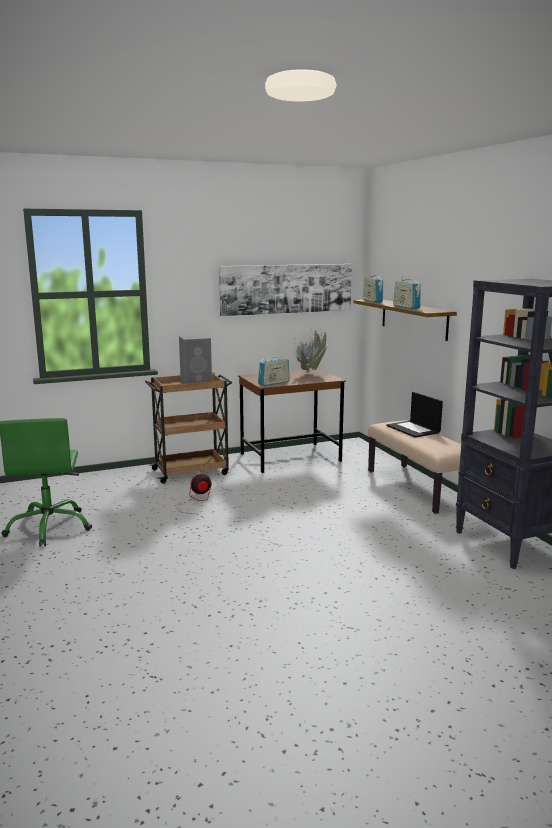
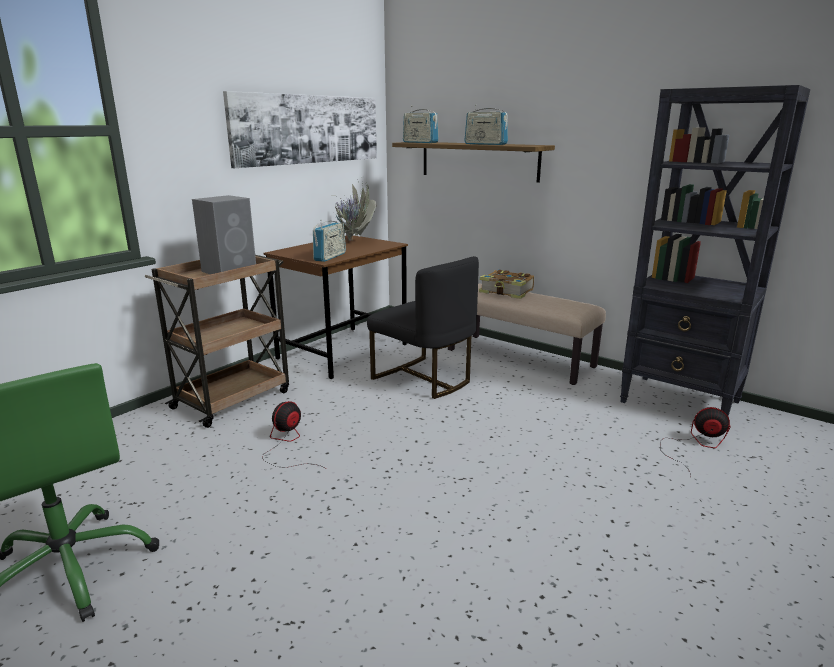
camera: 30 degrees left, 5 degrees up
laptop [386,392,443,438] -> book [479,270,534,299]
none -> black chair [367,256,479,399]
none -> fan [660,407,730,476]

